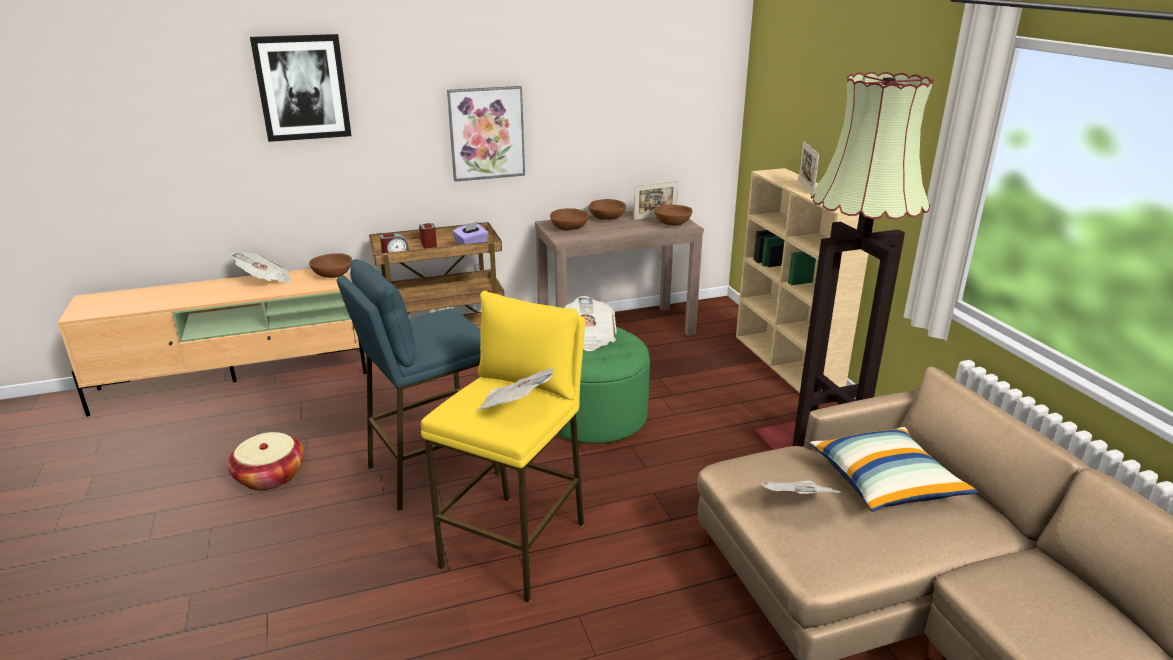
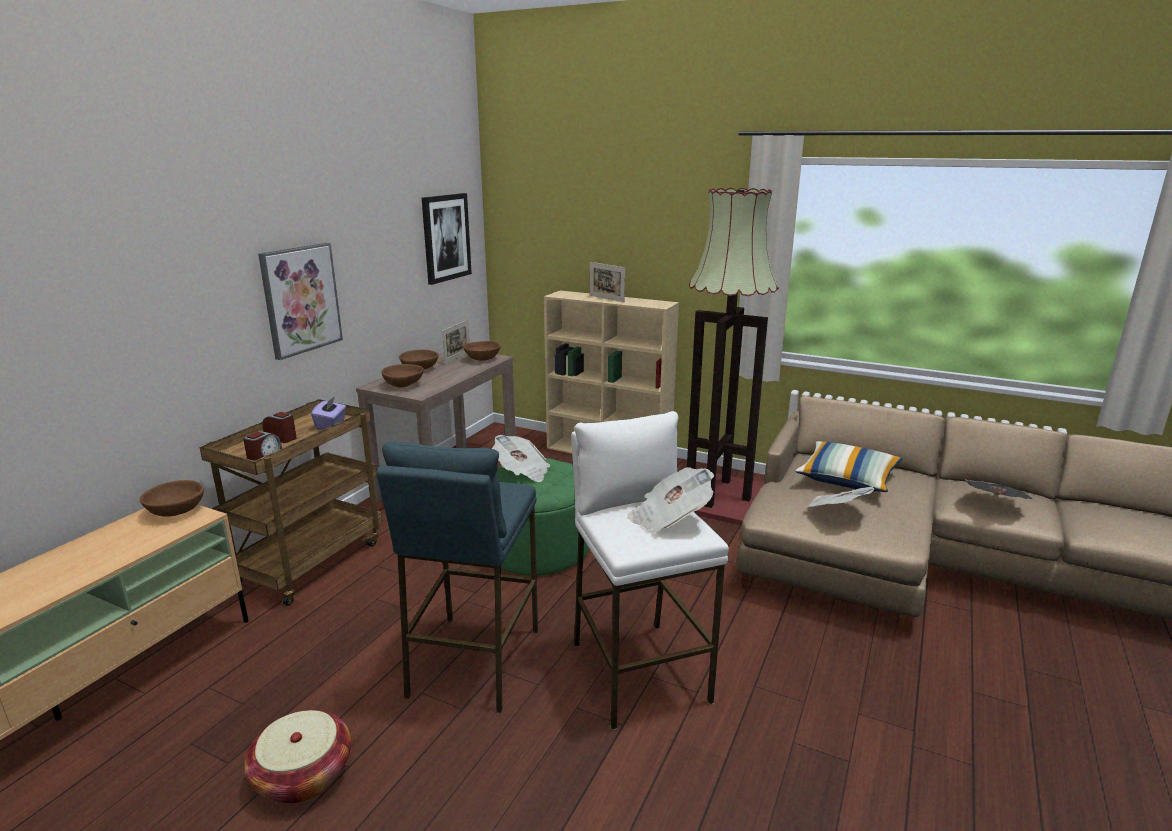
camera: 45 degrees left, 5 degrees down
newspaper [231,252,292,283] -> newspaper moved to [963,479,1032,499]
picture [250,34,351,142] -> picture moved to [422,193,472,285]
yellow stool [421,291,585,603] -> white stool [571,411,729,730]

